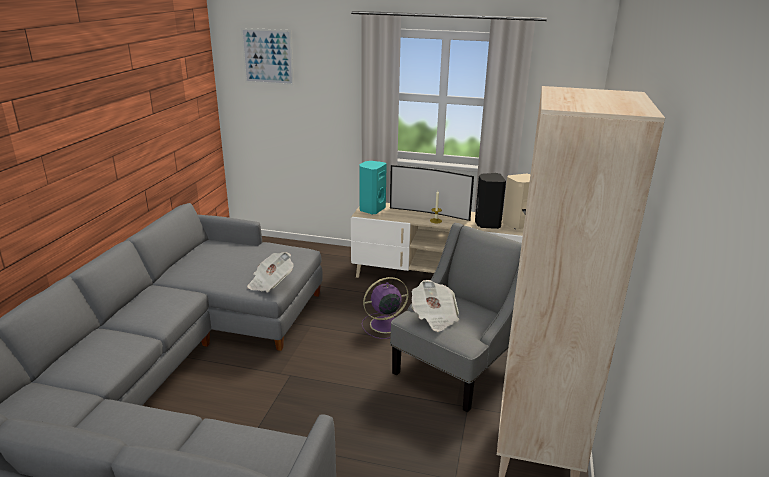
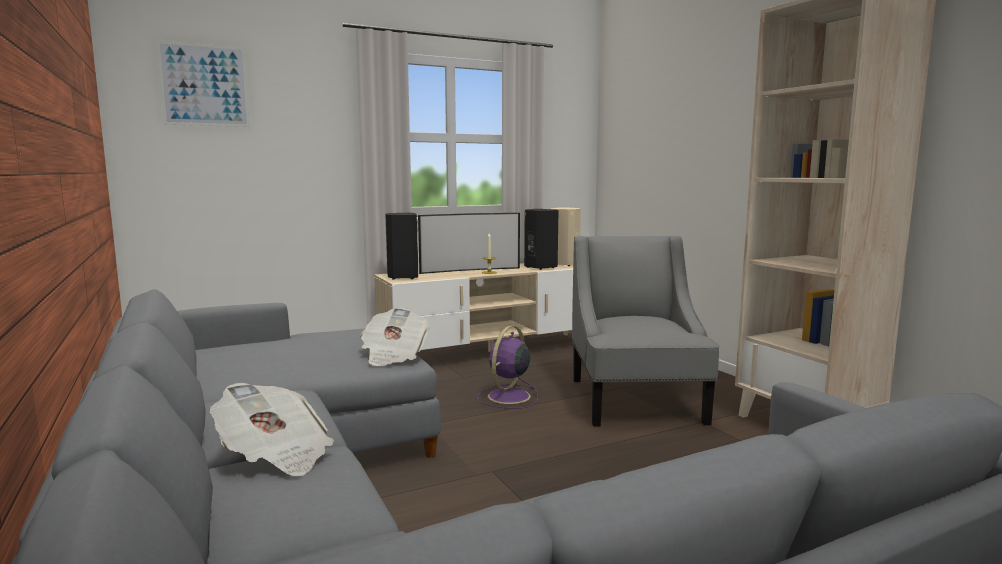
camera: 40 degrees left, 15 degrees down
turquoise speaker [359,161,387,214] -> black speaker [385,213,418,279]
newspaper [412,280,459,332] -> newspaper moved to [210,383,334,476]

